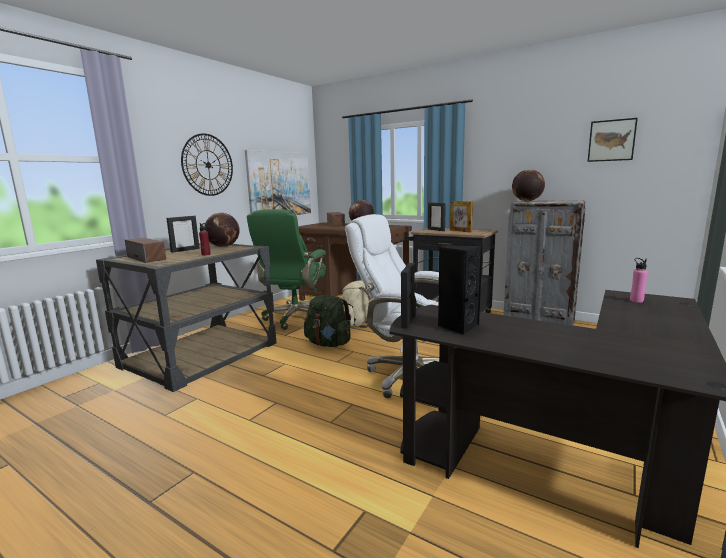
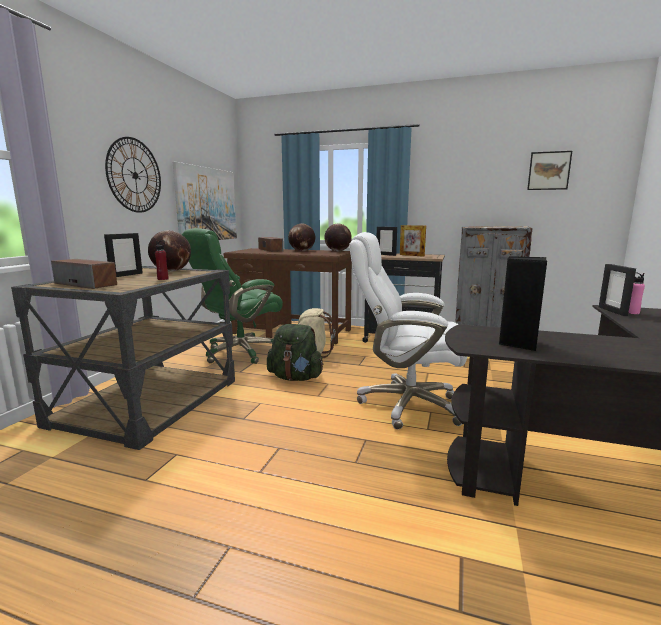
camera: 15 degrees left, 0 degrees up
green office chair [247,209,326,330] -> green office chair turned 45 degrees clockwise [182,228,283,364]
picture frame [401,263,417,329] -> picture frame moved to [599,264,636,316]
globe [512,169,545,201] -> globe moved to [324,224,352,251]

